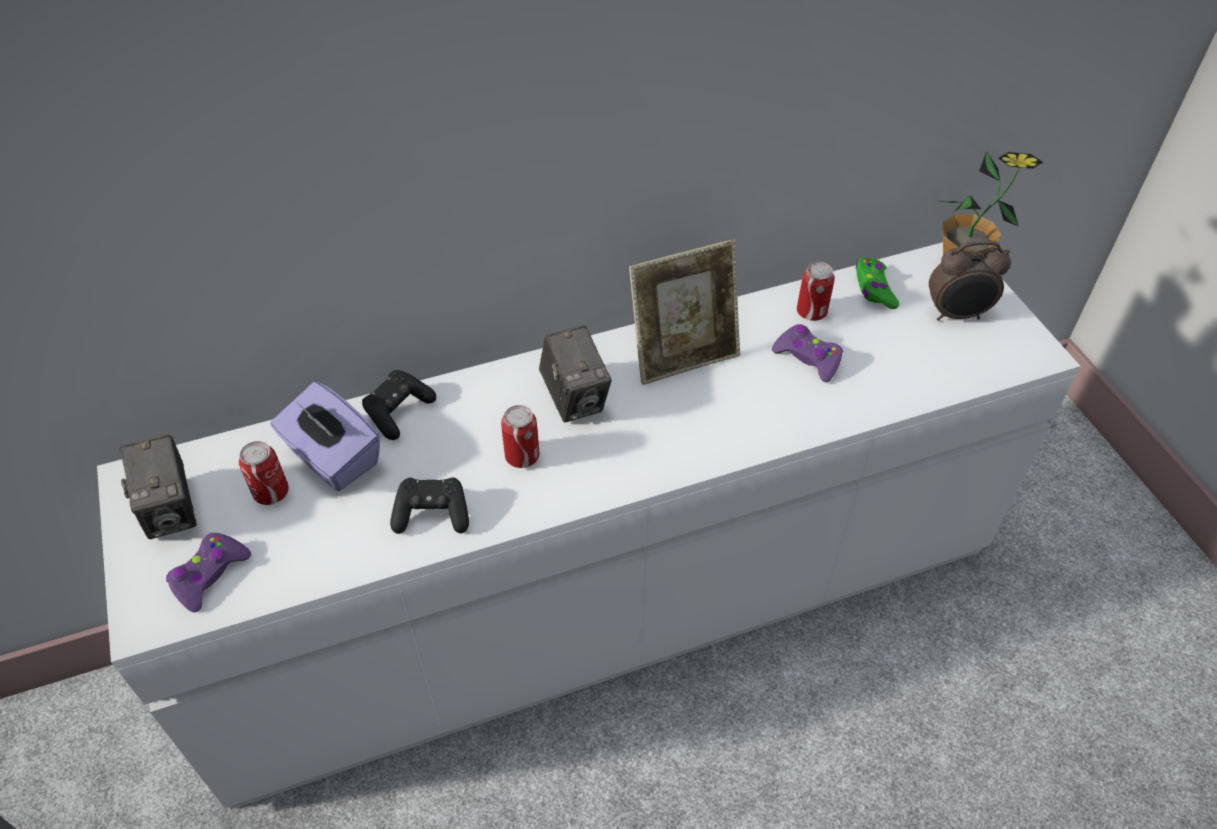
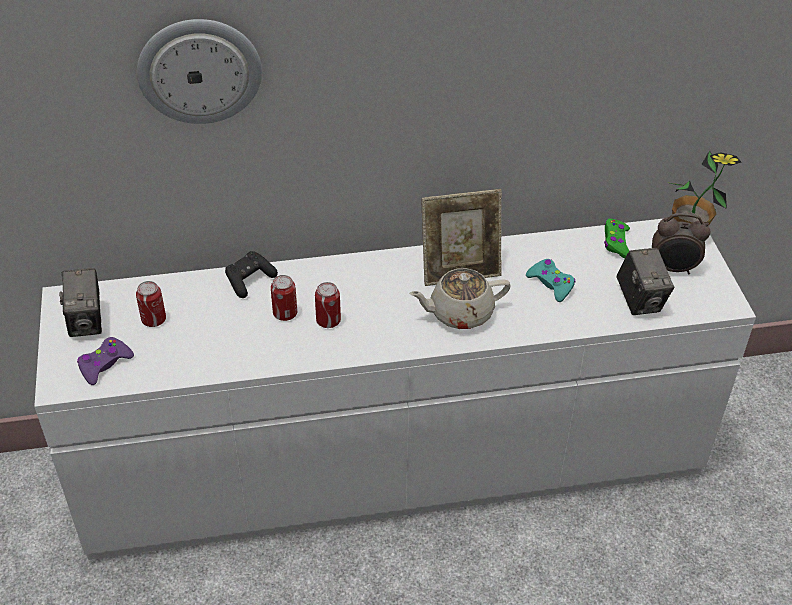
camera: 10 degrees right, 5 degrees down
purple tissue box [270,382,380,491] -> none
black game controller [390,477,469,534] -> none
camera [539,325,612,422] -> camera moved to [616,248,674,315]
purple game controller [772,324,843,383] -> turquoise game controller [526,259,575,302]
can [797,262,835,321] -> can moved to [271,275,297,321]
none -> wall clock [137,19,262,124]
none -> beige teapot [409,268,511,329]

